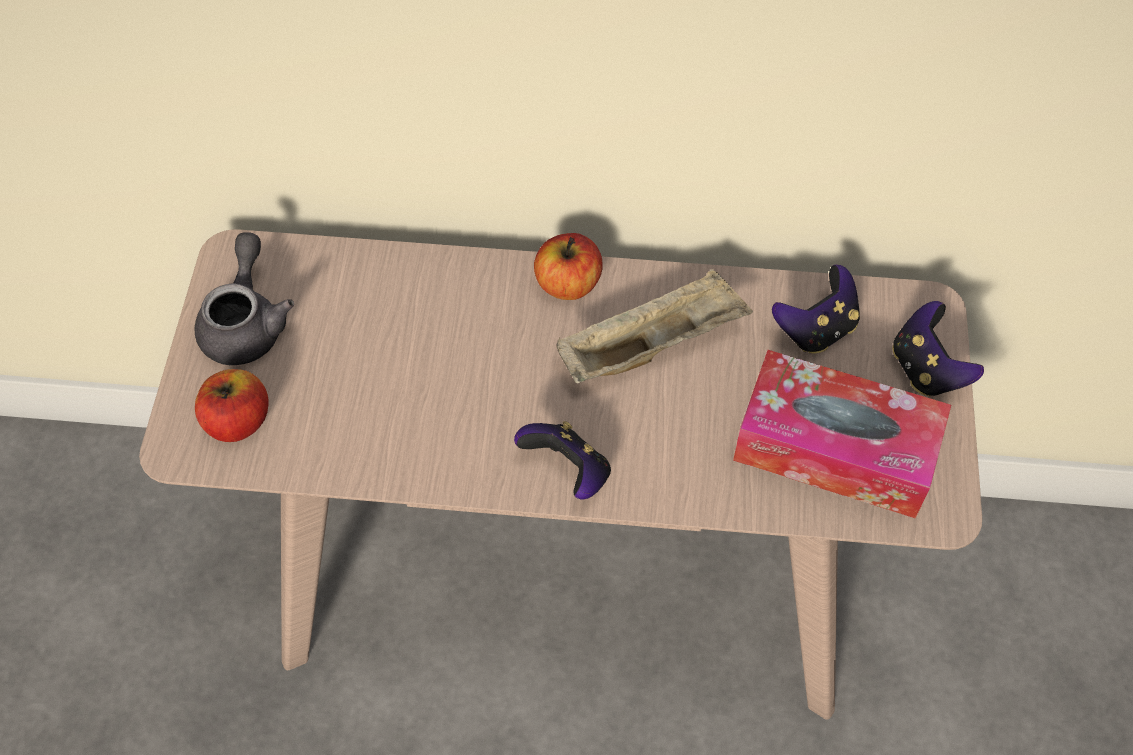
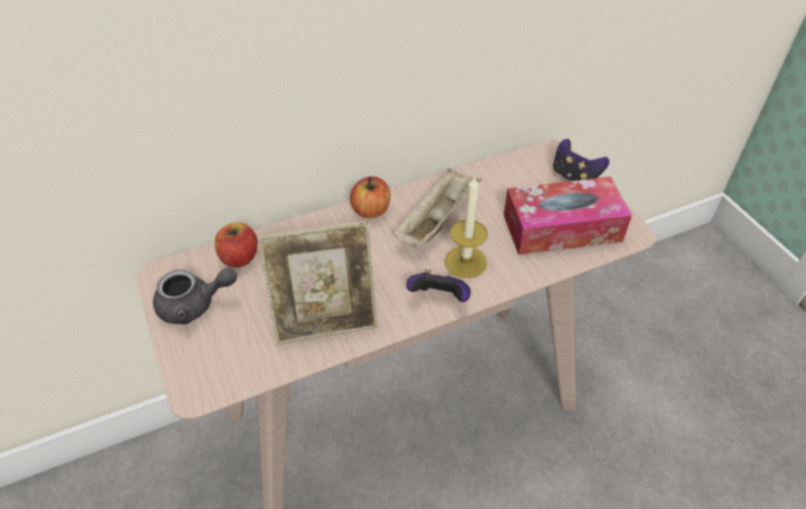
camera: 30 degrees left, 10 degrees down
grey teapot [194,232,294,365] -> grey teapot turned 105 degrees clockwise [153,268,237,325]
apple [195,369,269,442] -> apple moved to [215,222,258,268]
game controller [772,265,860,354] -> none
none -> picture frame [257,220,378,345]
none -> candle [445,175,488,278]

